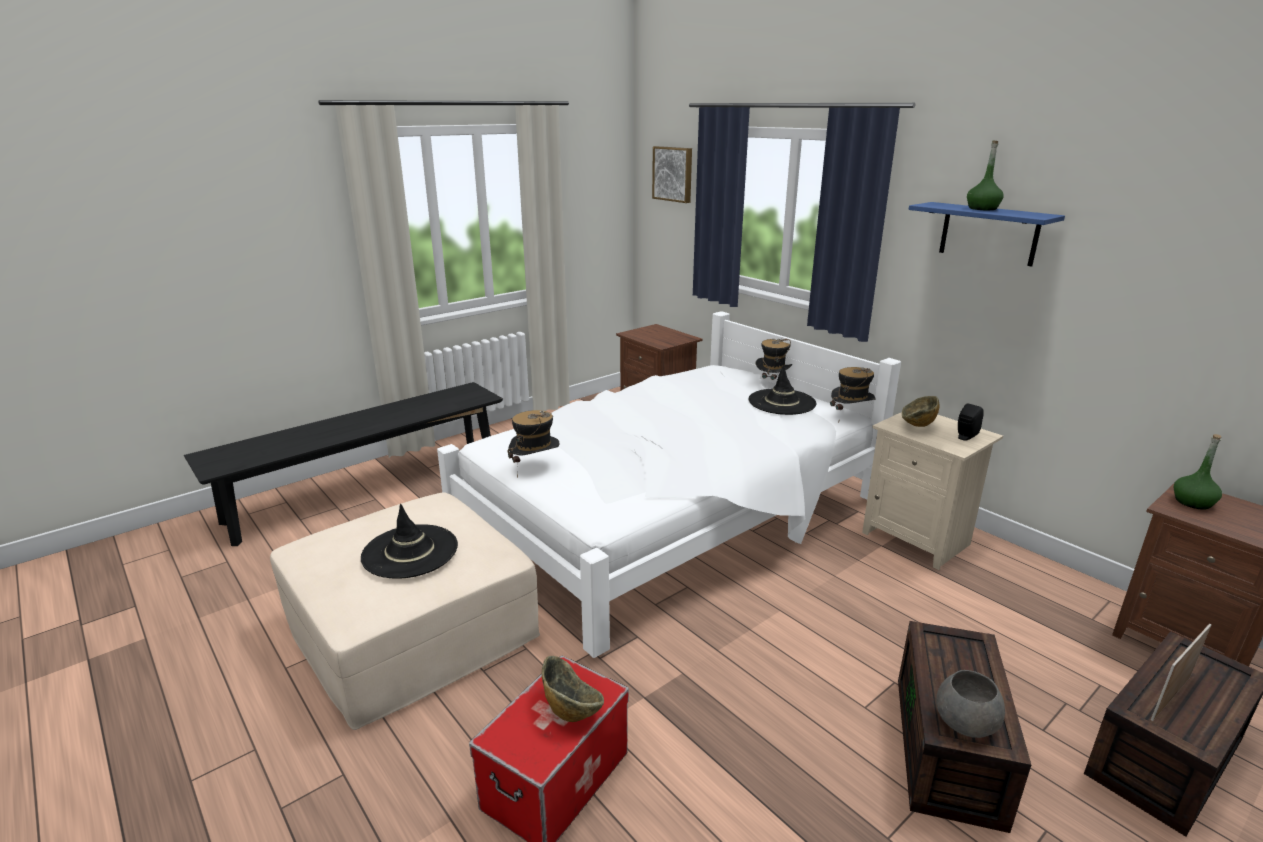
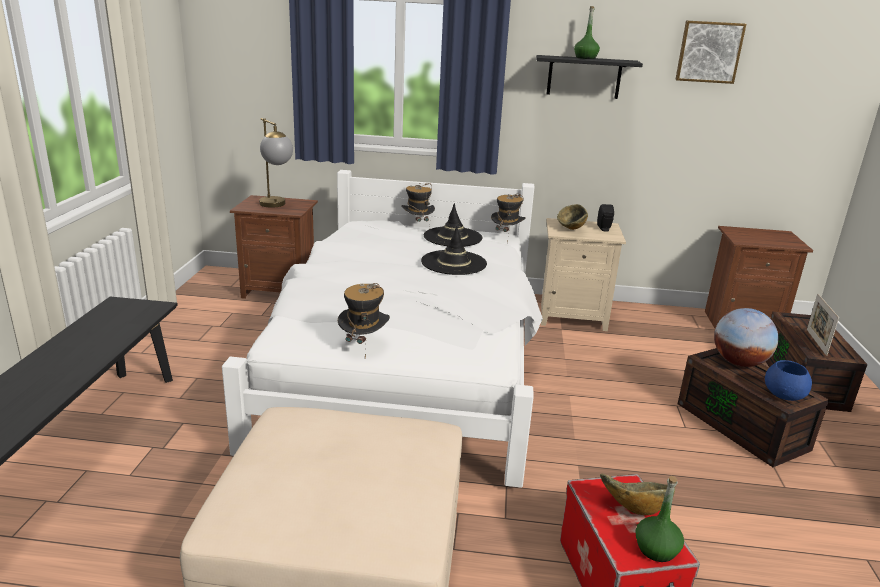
camera: 45 degrees left, 0 degrees up
black hat [361,504,458,579] -> black hat moved to [421,226,487,275]
picture [652,146,692,203] -> picture moved to [675,21,746,84]
blue shelf [909,202,1065,267] -> black shelf [536,55,643,99]
grey bowl [936,670,1005,738] -> blue bowl [765,360,812,401]
green bottle [1174,434,1222,510] -> green bottle moved to [635,476,684,562]
none -> table lamp [259,118,293,208]
none -> globe [714,308,778,367]

